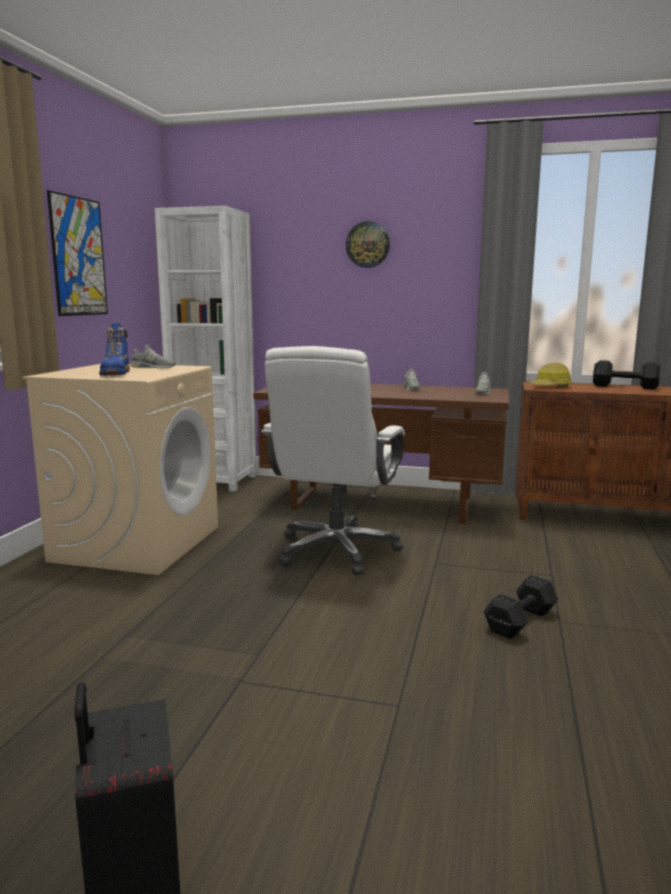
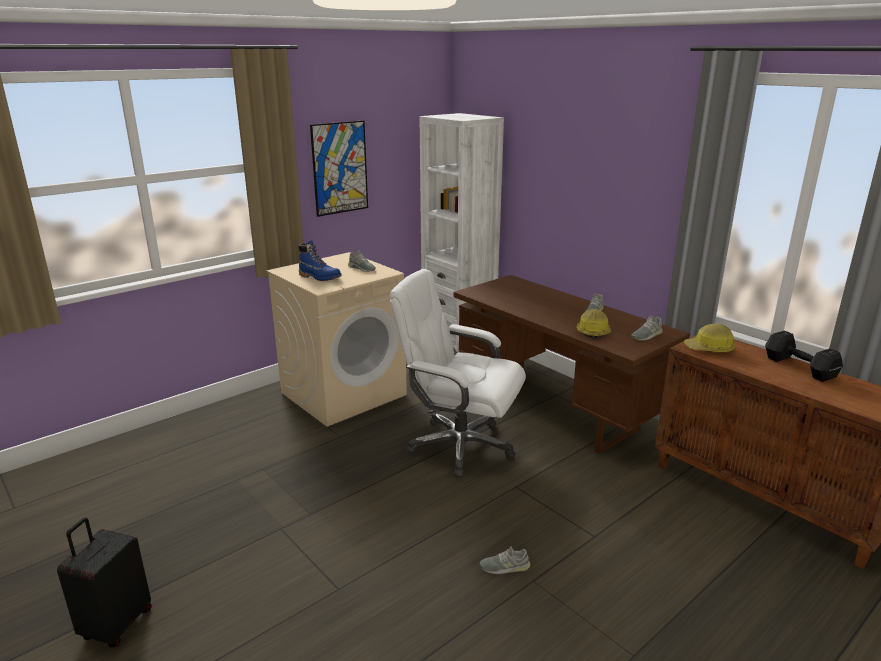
camera: 35 degrees right, 10 degrees up
blue boot [99,323,130,376] -> blue boot turned 90 degrees counterclockwise [298,240,342,281]
white office chair [261,346,405,575] -> white office chair turned 60 degrees clockwise [389,269,526,478]
wall clock [346,221,390,268] -> none
black dumbbell [484,575,558,639] -> grey shoe [480,546,531,574]
none -> hard hat [577,309,611,339]

